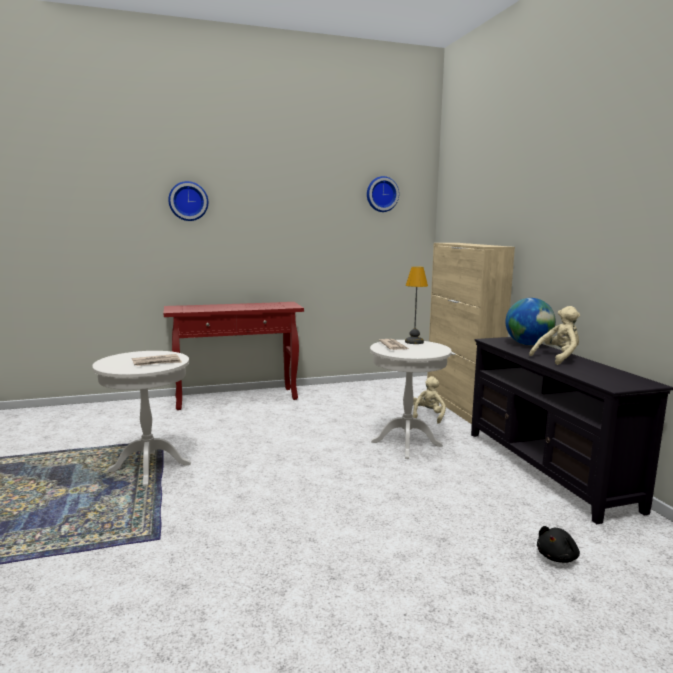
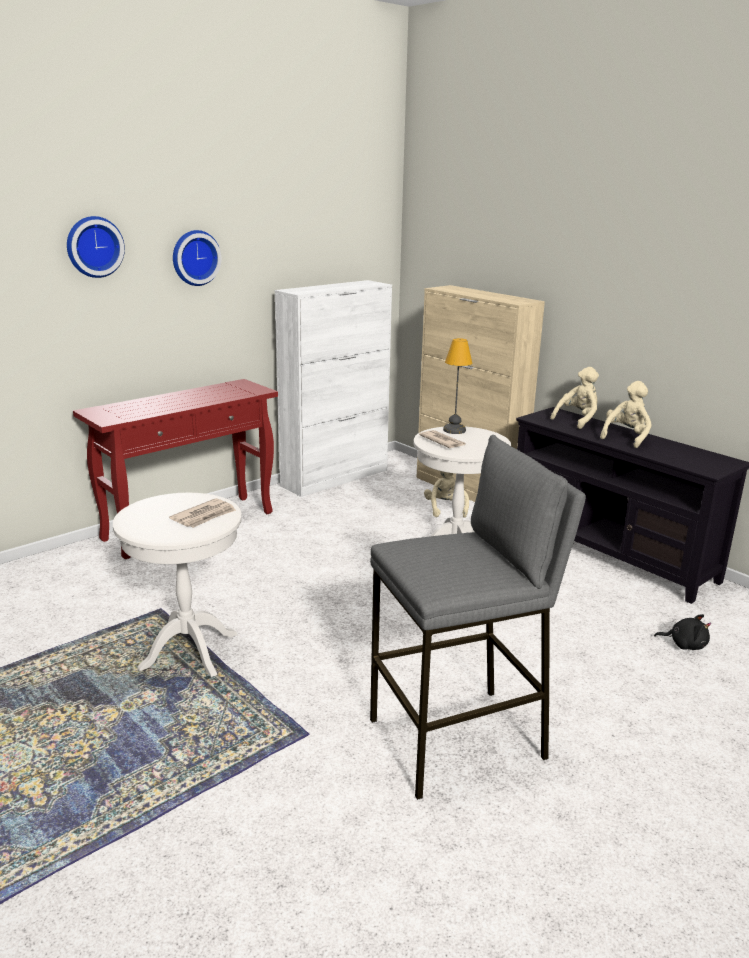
camera: 25 degrees left, 10 degrees up
wall clock [367,176,399,212] -> wall clock moved to [173,230,221,286]
globe [505,298,556,345] -> beige plush toy [550,367,599,429]
black plush toy [537,526,580,563] -> black plush toy turned 90 degrees counterclockwise [654,614,711,650]
none -> white cabinet [274,280,392,497]
none -> grey stool [370,435,586,800]

